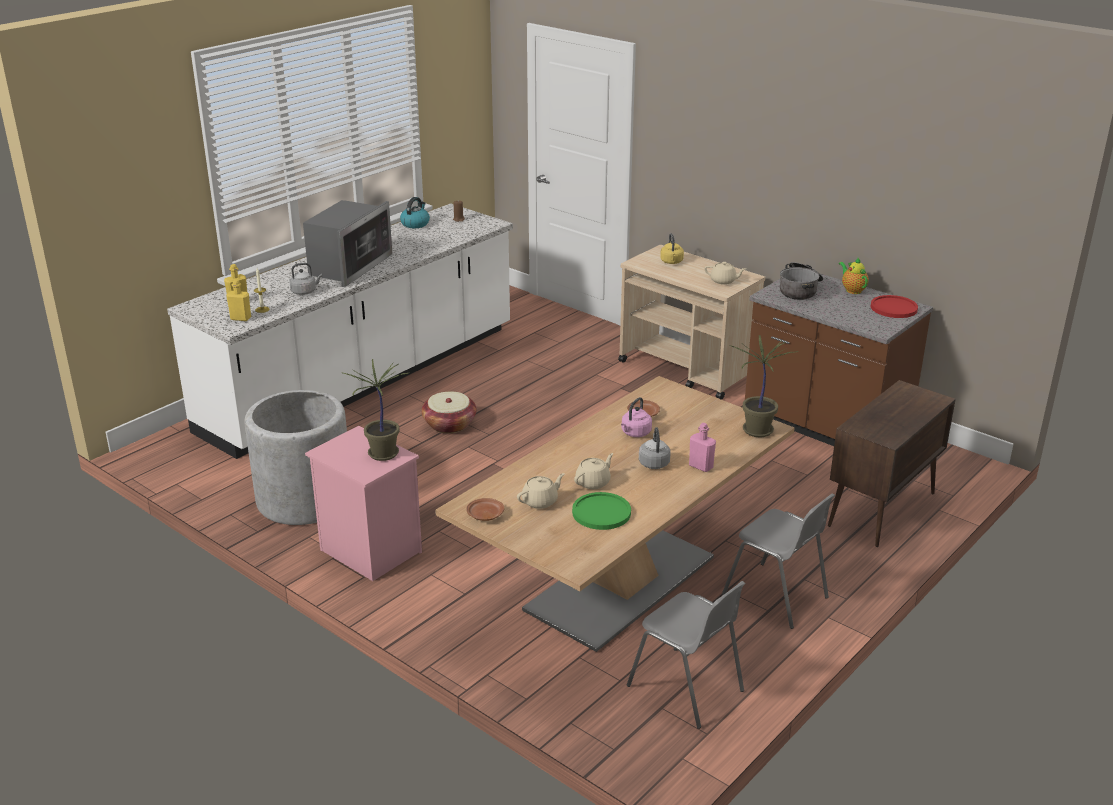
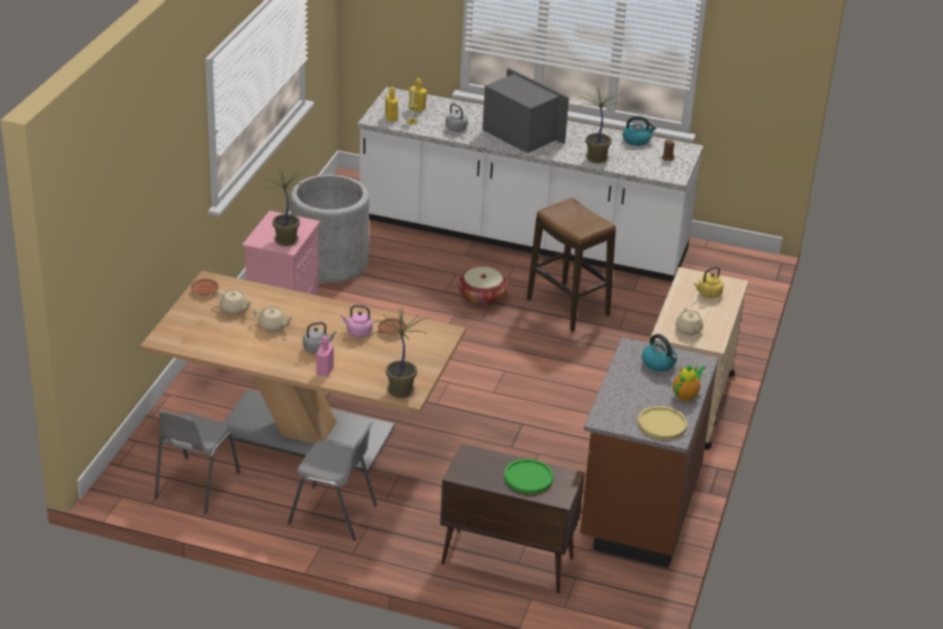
camera: 65 degrees right, 5 degrees up
microwave [303,200,392,287] -> microwave turned 135 degrees counterclockwise [482,68,569,153]
green plate [572,492,631,530] -> green plate moved to [504,459,553,494]
grey chair [722,493,835,629] -> grey chair turned 90 degrees counterclockwise [288,422,377,541]
cooking pot [780,262,823,300] -> kettle [642,334,677,372]
red plate [871,295,918,318] -> yellow plate [638,406,687,440]
none -> stool [527,198,616,332]
none -> potted plant [578,87,625,163]

